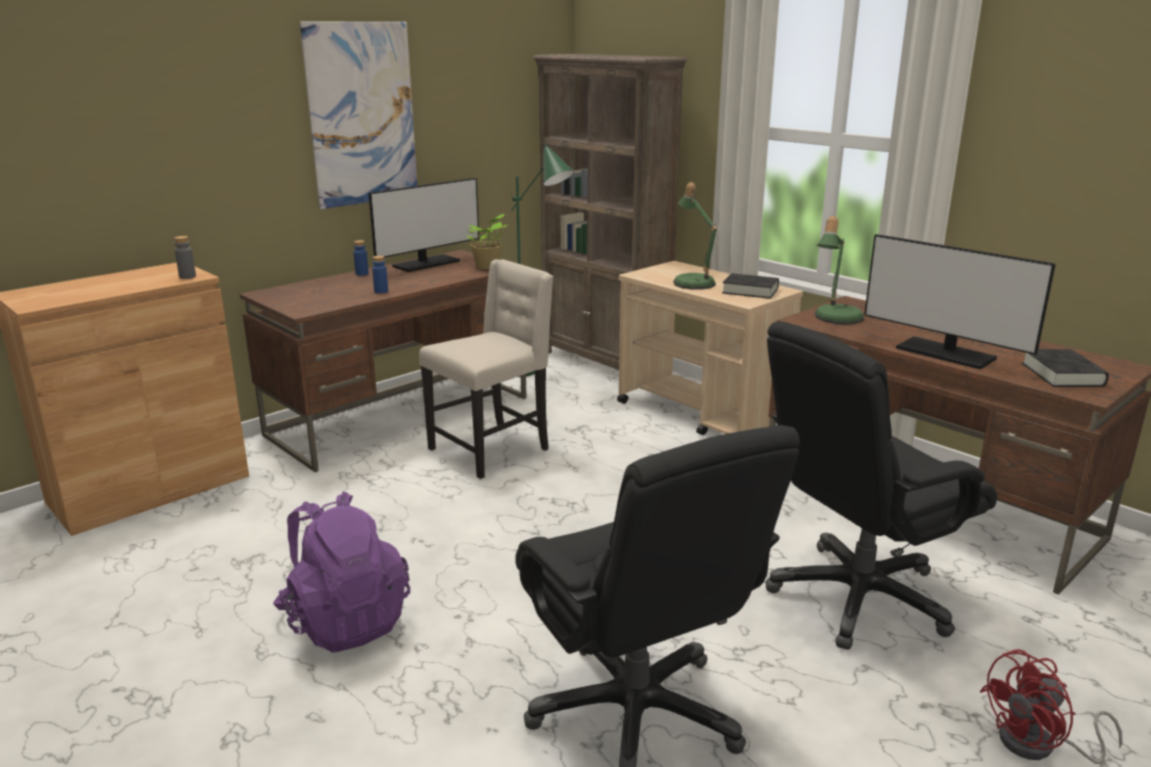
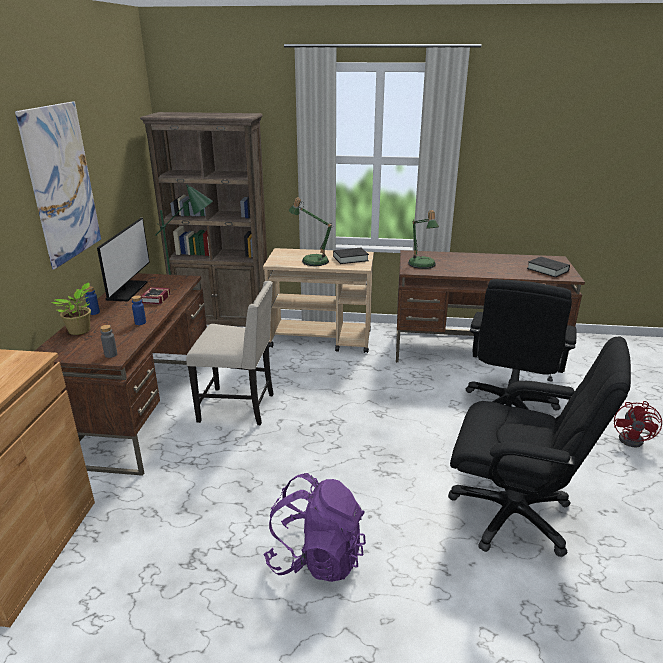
camera: 40 degrees left, 5 degrees up
grey bottle [174,236,196,279] -> grey bottle moved to [100,325,117,358]
beige chair [419,259,553,479] -> beige chair turned 90 degrees clockwise [186,281,273,425]
potted plant [465,214,507,269] -> potted plant moved to [50,282,91,335]
monitor [864,234,1056,370] -> none
none -> book [141,287,170,305]

